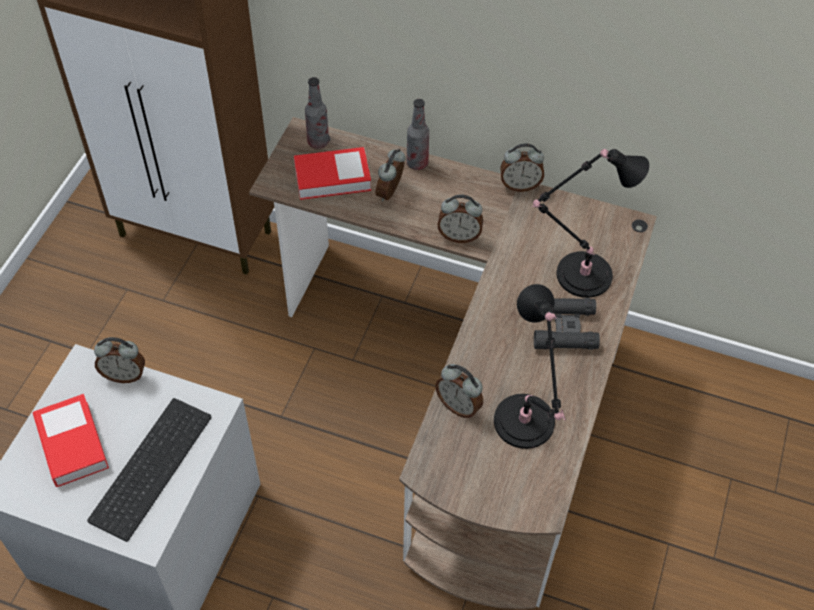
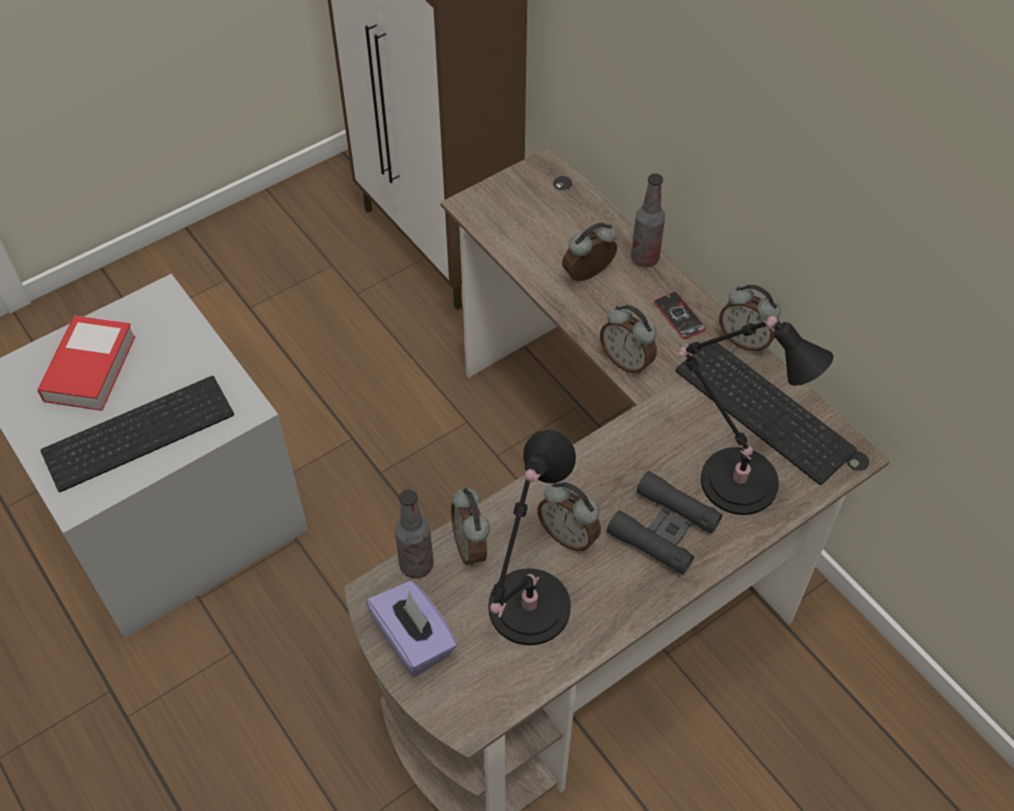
camera: 35 degrees right, 0 degrees up
alarm clock [94,337,145,383] -> alarm clock moved to [537,481,601,551]
book [294,147,371,200] -> none
bottle [305,77,329,149] -> bottle moved to [395,489,434,578]
none -> purple tissue box [366,580,458,677]
none -> phone [654,292,706,339]
none -> keyboard [676,342,857,485]

